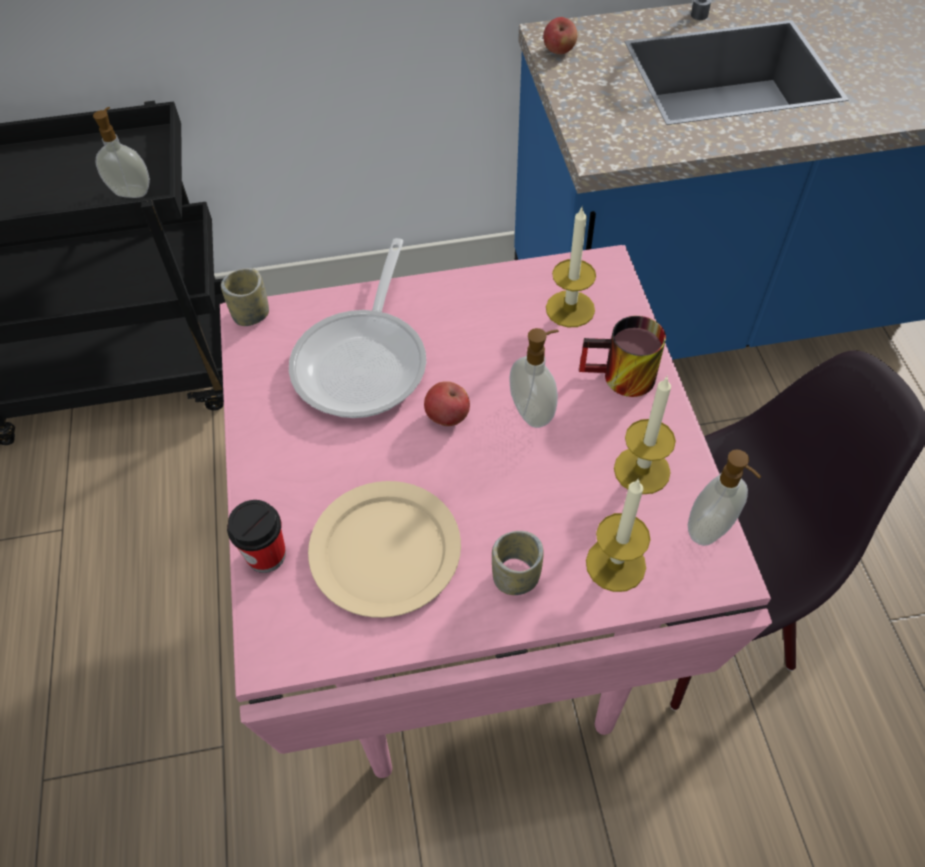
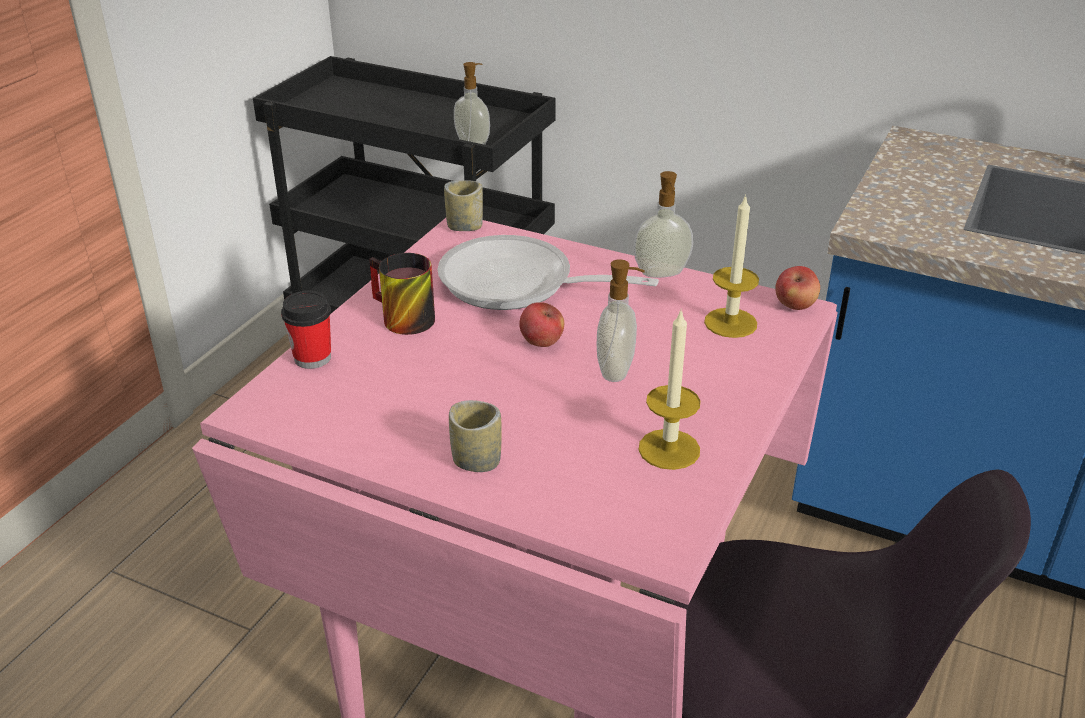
camera: 35 degrees right, 20 degrees down
frying pan [289,238,426,418] -> frying pan turned 60 degrees clockwise [438,235,659,310]
beige plate [308,481,461,618] -> none
apple [543,17,578,54] -> apple moved to [775,266,820,310]
mug [579,316,666,397] -> mug moved to [369,253,435,335]
candle [586,478,651,592] -> none
soap dispenser [688,449,761,546] -> soap dispenser moved to [634,171,693,278]

